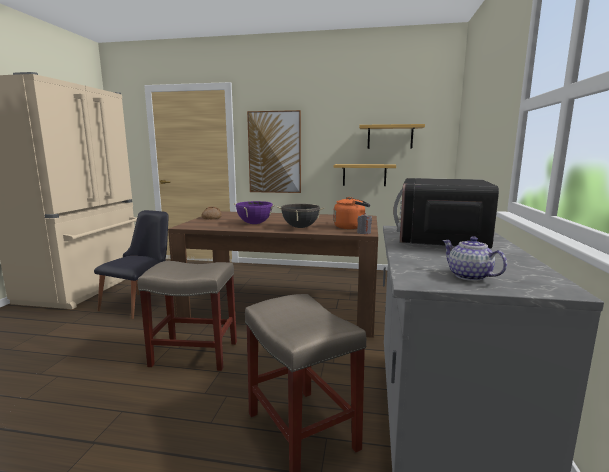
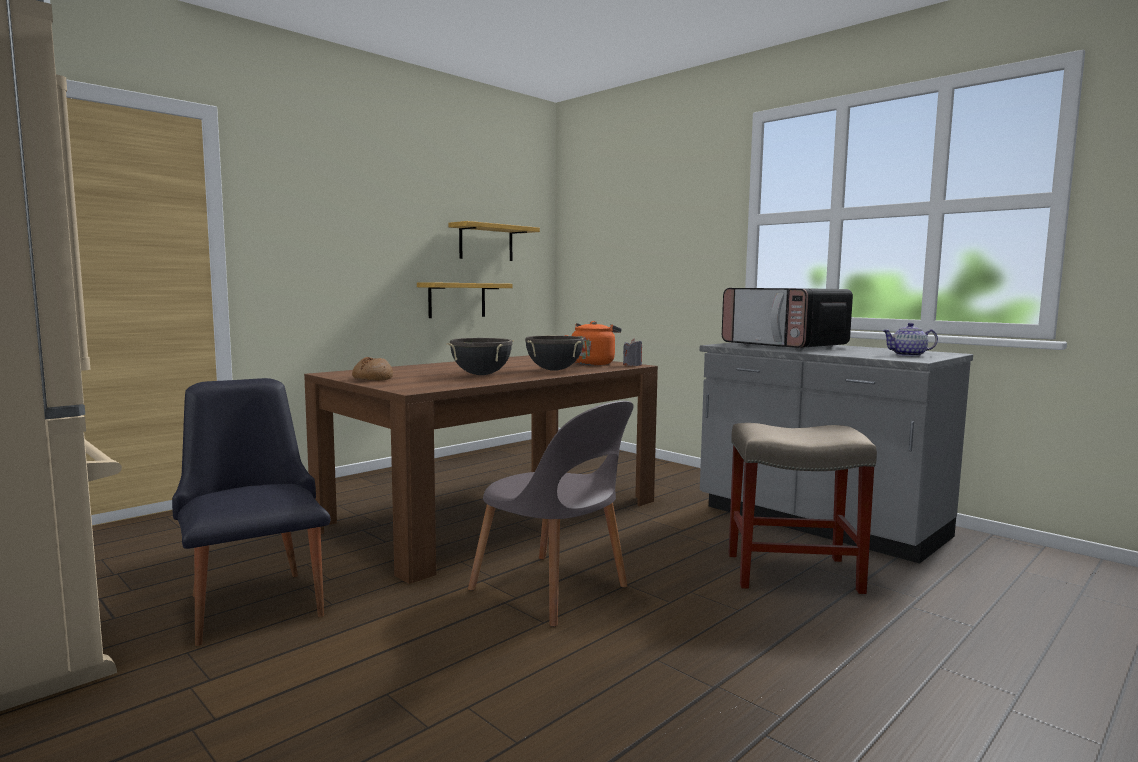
camera: 55 degrees left, 5 degrees down
beige stool [138,261,237,371] -> grey chair [468,401,634,627]
purple cooking pot [234,201,276,224] -> black cooking pot [446,338,514,375]
picture [247,110,301,193] -> none

